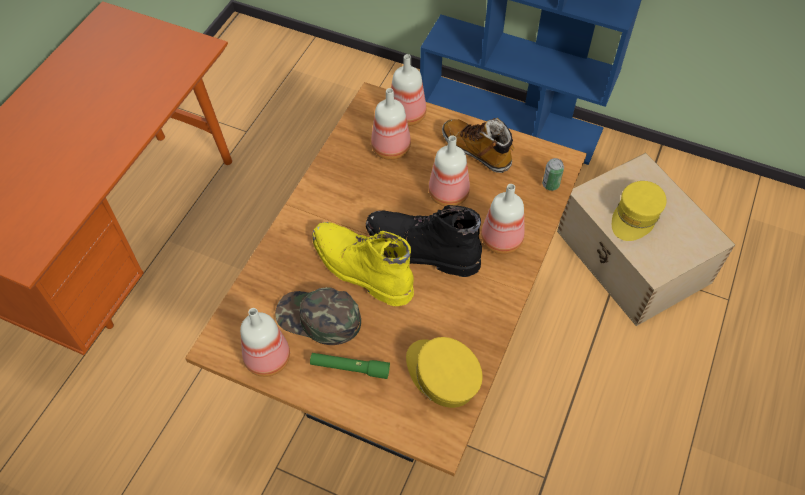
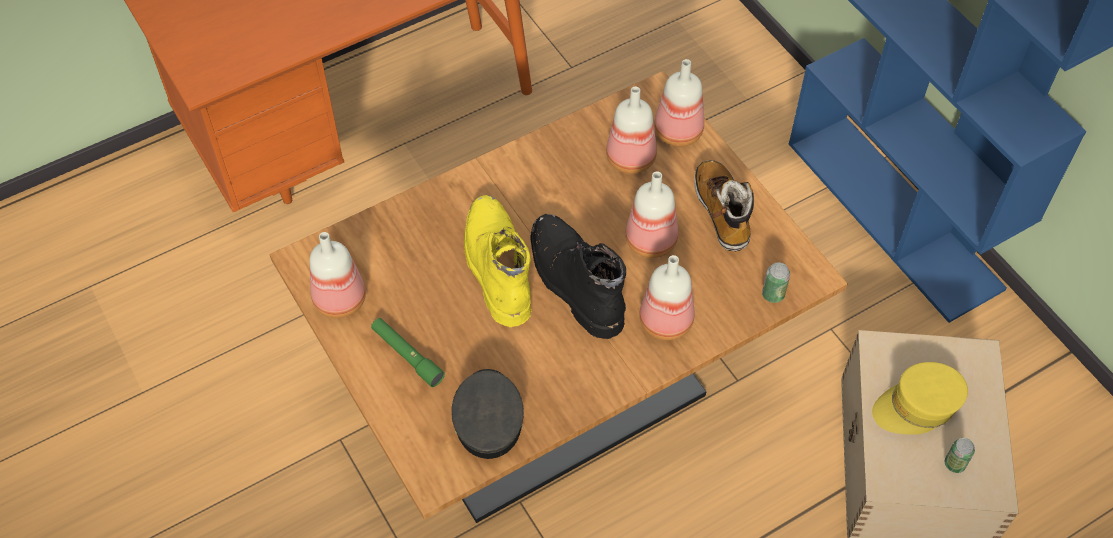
camera: 35 degrees right, 0 degrees up
green cap [275,287,361,345] -> none
yellow cap [406,337,482,408] -> grey cap [451,369,524,459]
none -> can [945,438,975,473]

